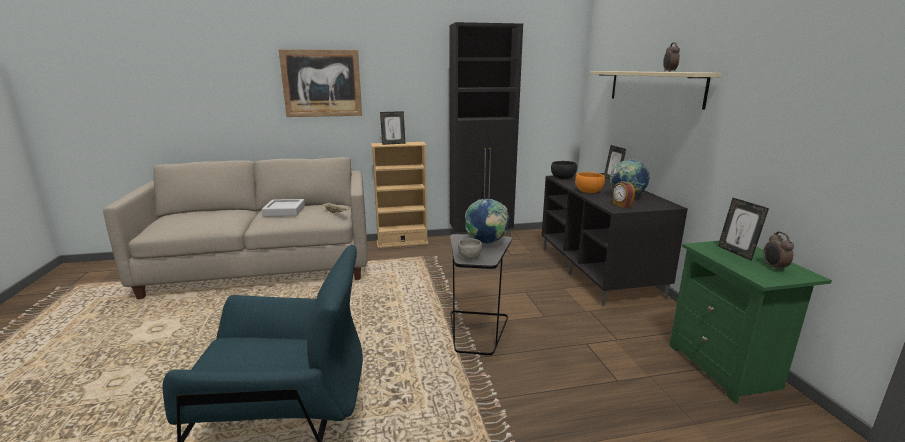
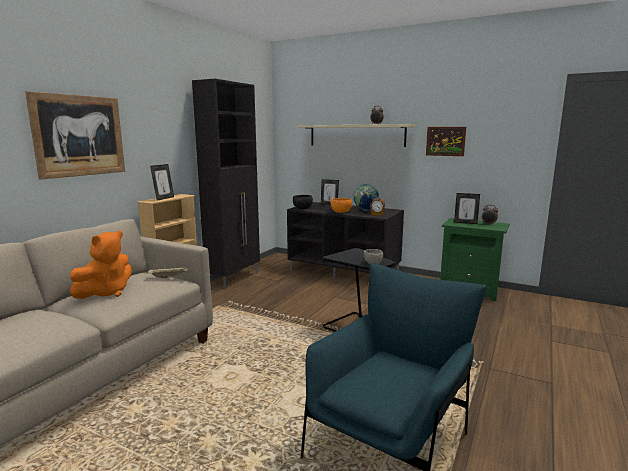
camera: 50 degrees left, 5 degrees down
grey tray [262,199,305,217] -> orange plush toy [70,231,132,299]
globe [465,199,509,244] -> none
none -> picture [426,127,466,156]

